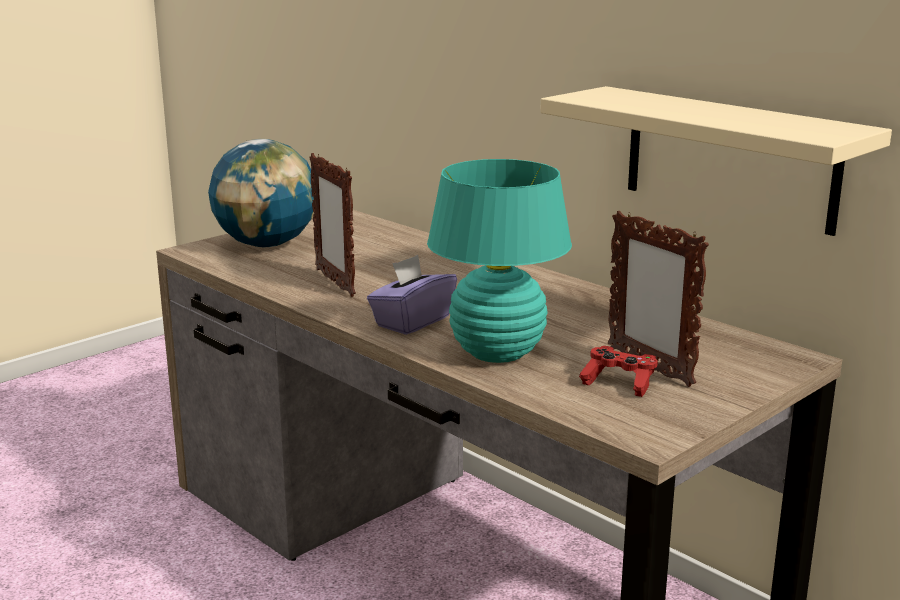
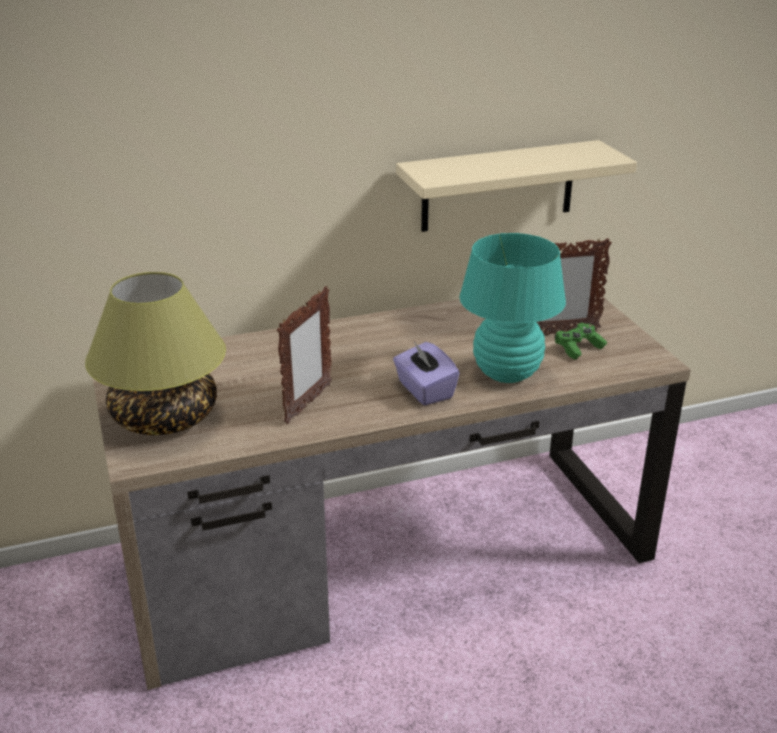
camera: 65 degrees left, 10 degrees up
globe [208,139,314,247] -> table lamp [85,272,226,435]
picture frame [309,153,356,297] -> picture frame turned 60 degrees counterclockwise [277,286,332,424]
red game controller [579,346,658,397] -> green game controller [555,323,607,360]

